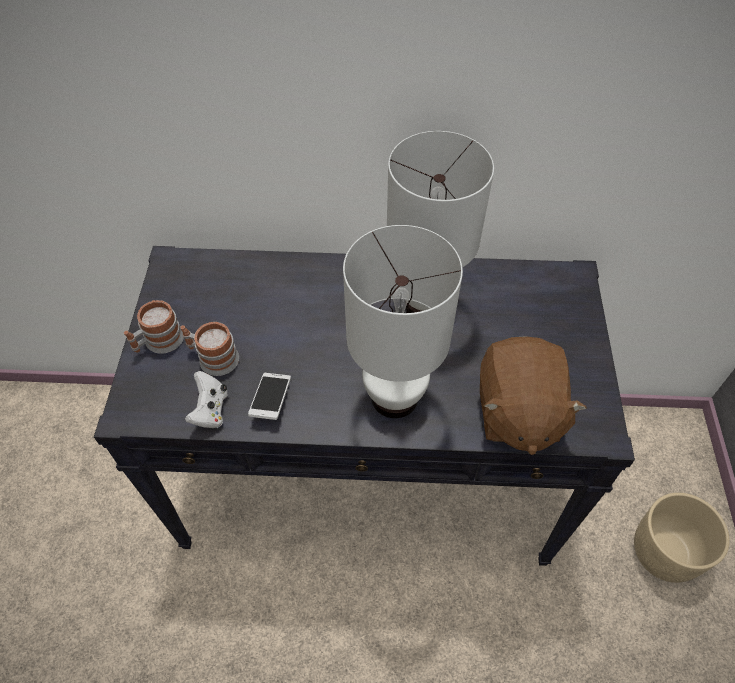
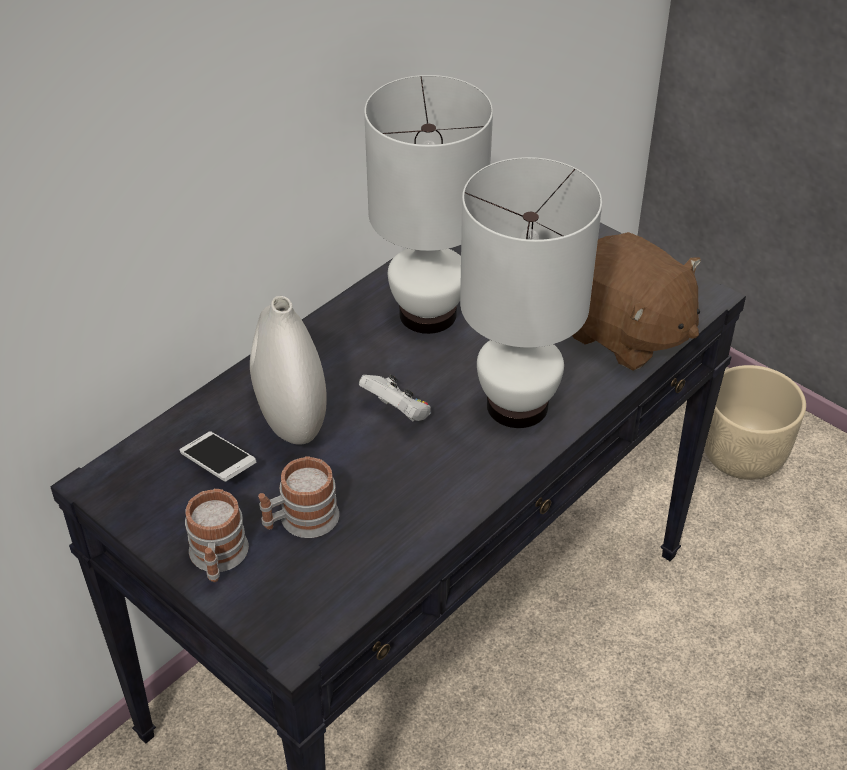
camera: 50 degrees left, 10 degrees down
white game controller [185,371,228,428] -> white game controller moved to [359,375,431,422]
phone [248,373,291,420] -> phone moved to [179,431,256,482]
none -> white vase [250,296,327,445]

